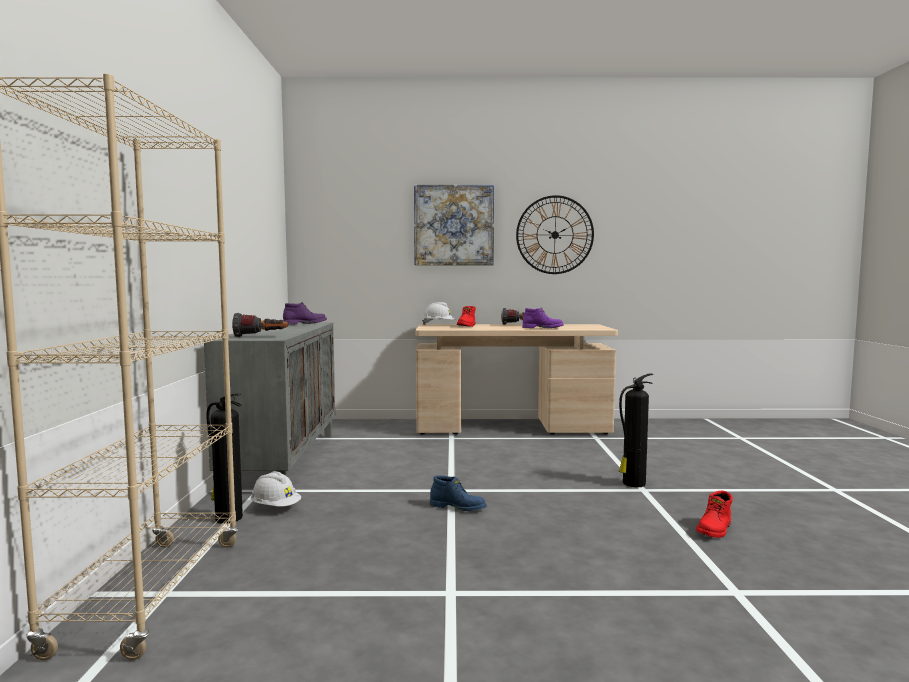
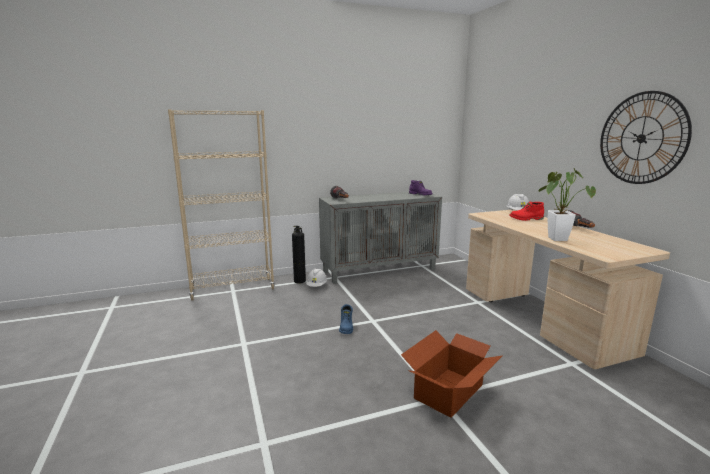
camera: 70 degrees right, 10 degrees up
picture [414,185,494,265] -> none
purple boot [522,308,564,328] -> potted plant [538,168,596,241]
fire extinguisher [619,373,653,487] -> cardboard box [401,330,502,418]
red boot [696,491,733,538] -> none

